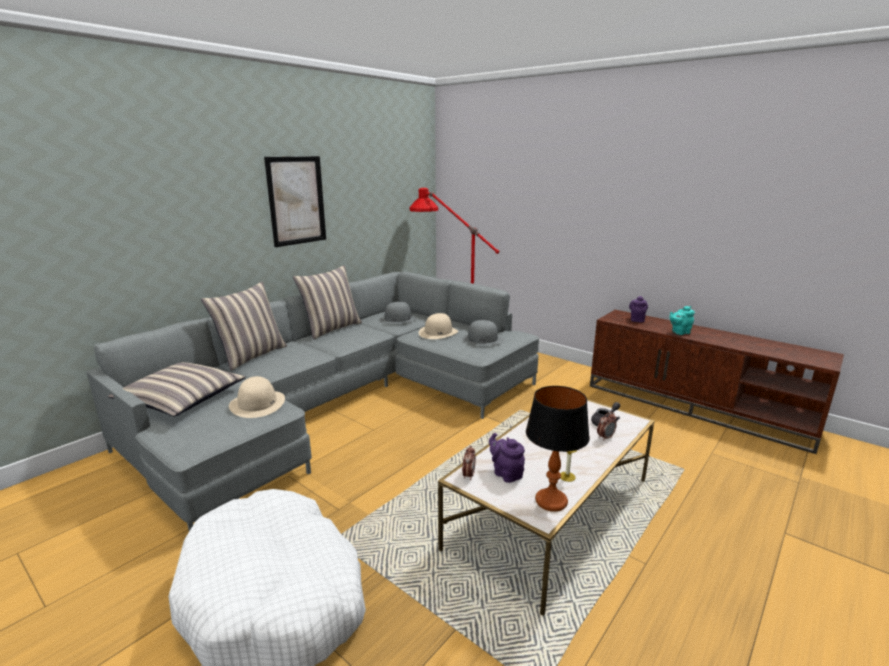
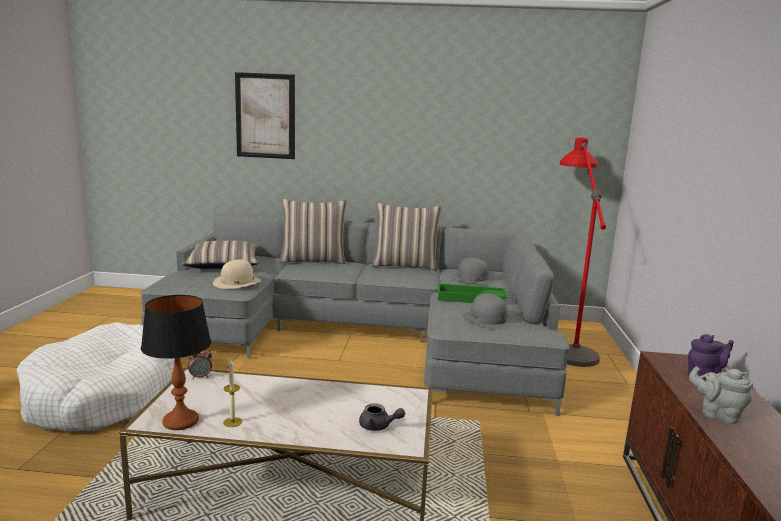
camera: 55 degrees right, 5 degrees down
picture [264,156,326,247] -> picture moved to [235,72,295,159]
beige hat [419,313,458,339] -> green tray [437,283,508,303]
purple teapot [489,433,525,483] -> none
alarm clock [597,412,616,441] -> none
turquoise teapot [669,306,695,335] -> grey teapot [689,367,753,424]

